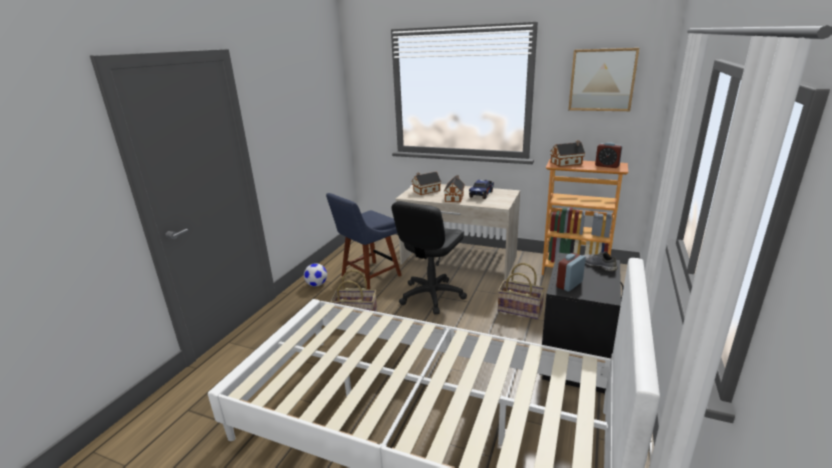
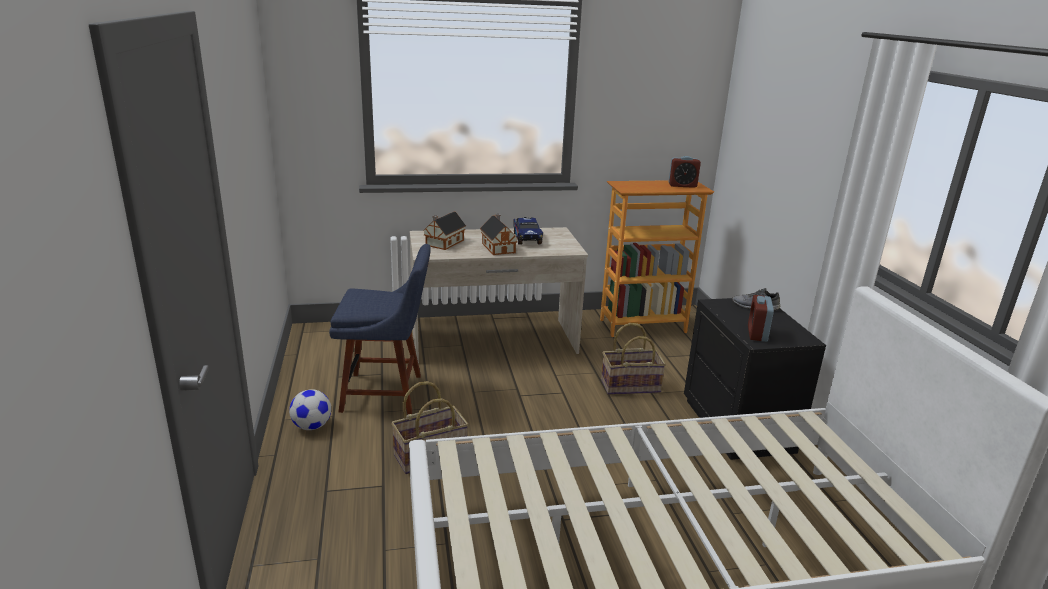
camera: 35 degrees left, 0 degrees up
blue chair [326,193,402,290] -> blue chair turned 105 degrees counterclockwise [329,244,431,414]
black office chair [391,201,467,314] -> none
toy house [550,140,585,167] -> none
picture [568,48,639,111] -> none

